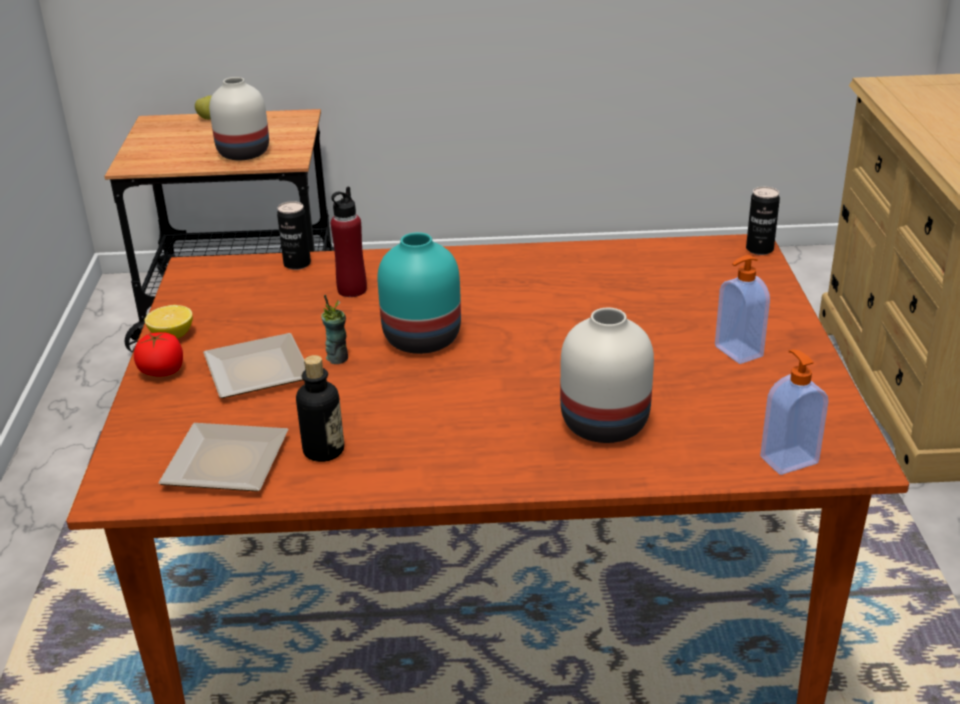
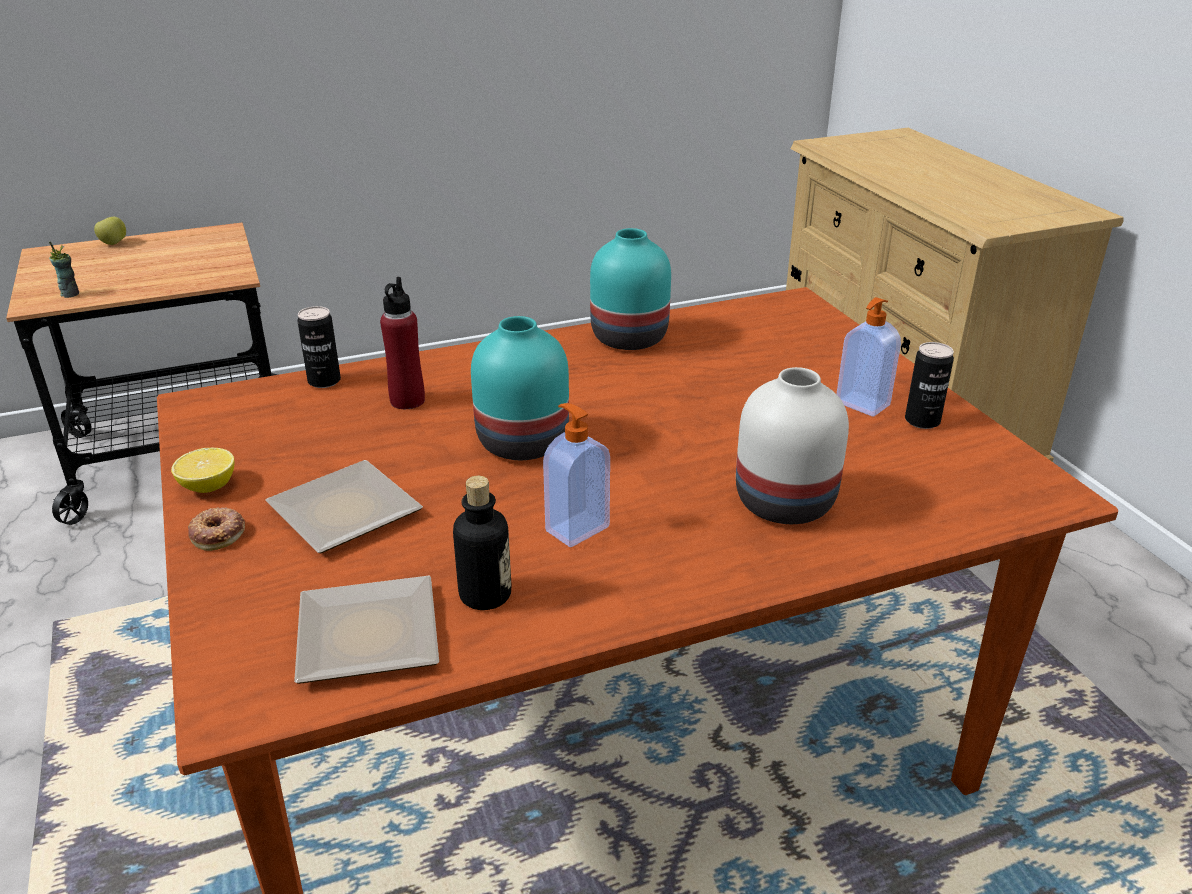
camera: 20 degrees left, 0 degrees up
tomato [134,332,183,377] -> donut [188,507,245,551]
white vase [209,77,269,160] -> none
cup [321,295,348,364] -> cup moved to [49,241,79,298]
can [746,187,780,255] -> can moved to [905,342,954,429]
soap dispenser [760,350,829,475] -> soap dispenser moved to [543,403,610,547]
none -> turquoise vase [590,228,671,350]

